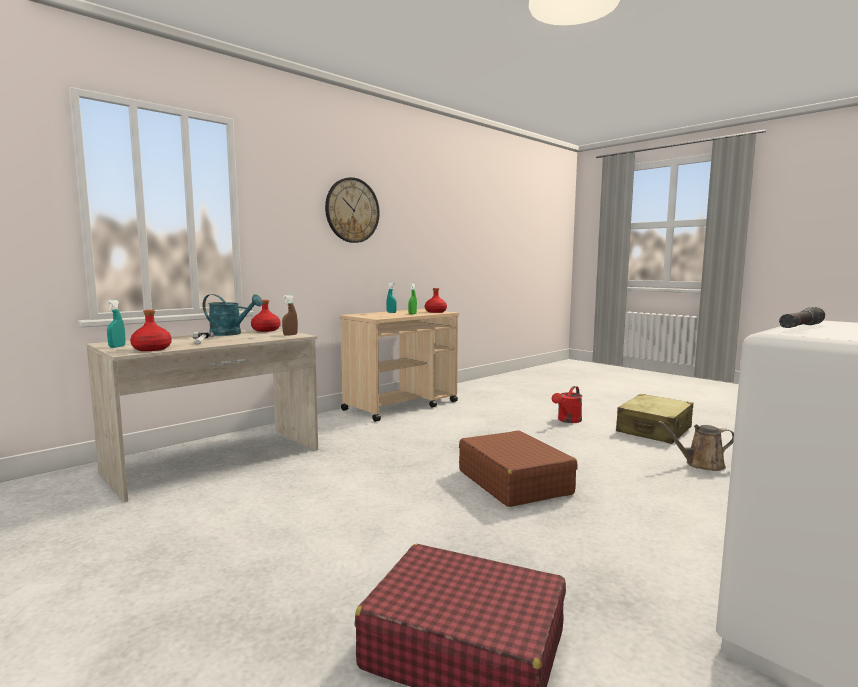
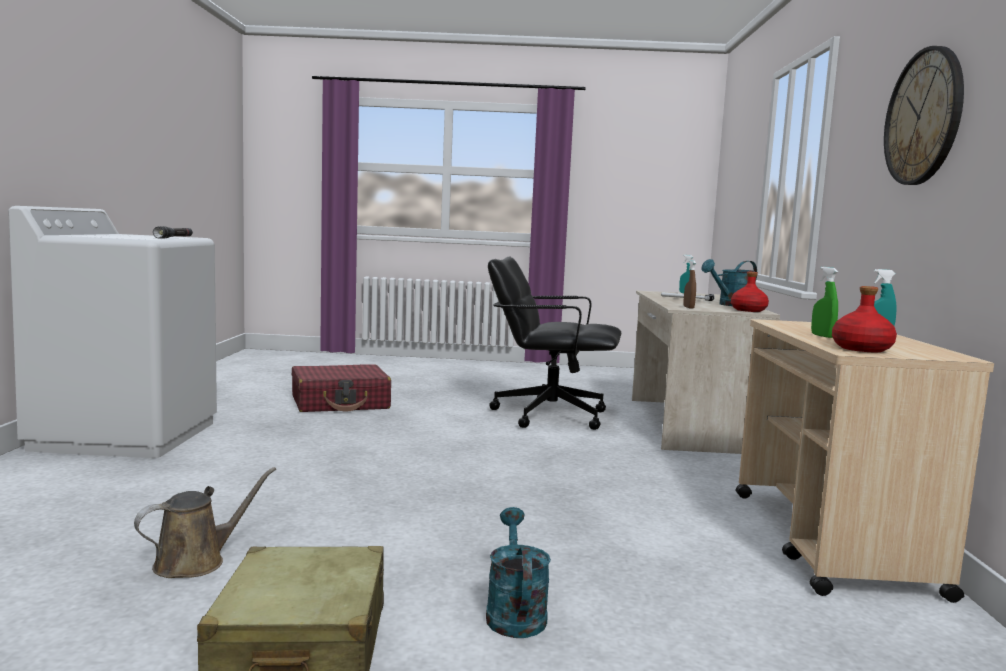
camera: 135 degrees right, 0 degrees up
red bottle [130,310,172,351] -> none
brown suitcase [459,431,578,507] -> none
red watering can [552,386,582,423] -> turquoise watering can [486,507,551,638]
none -> black office chair [488,257,621,430]

